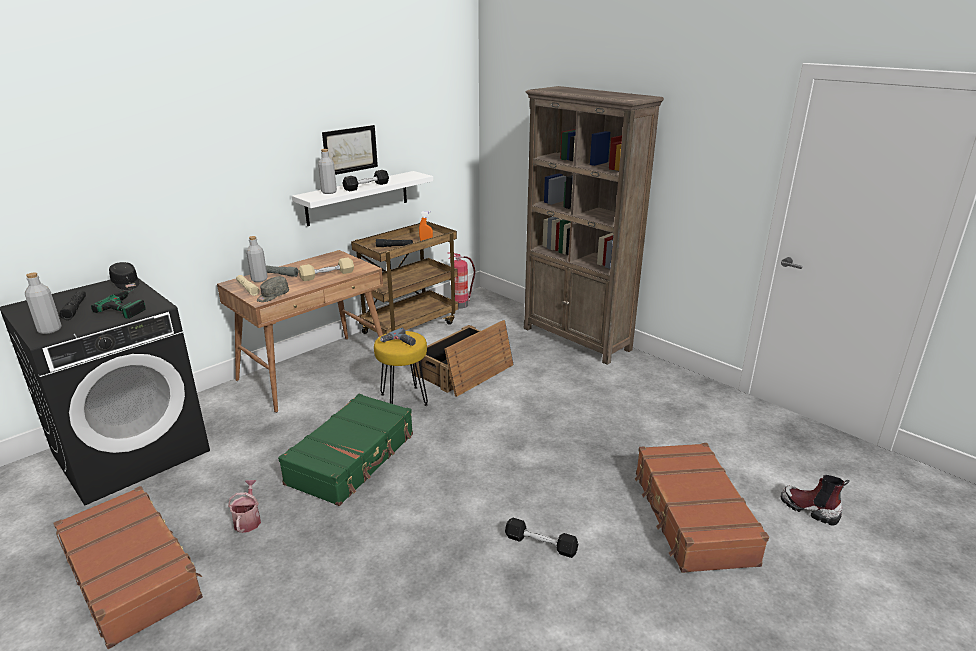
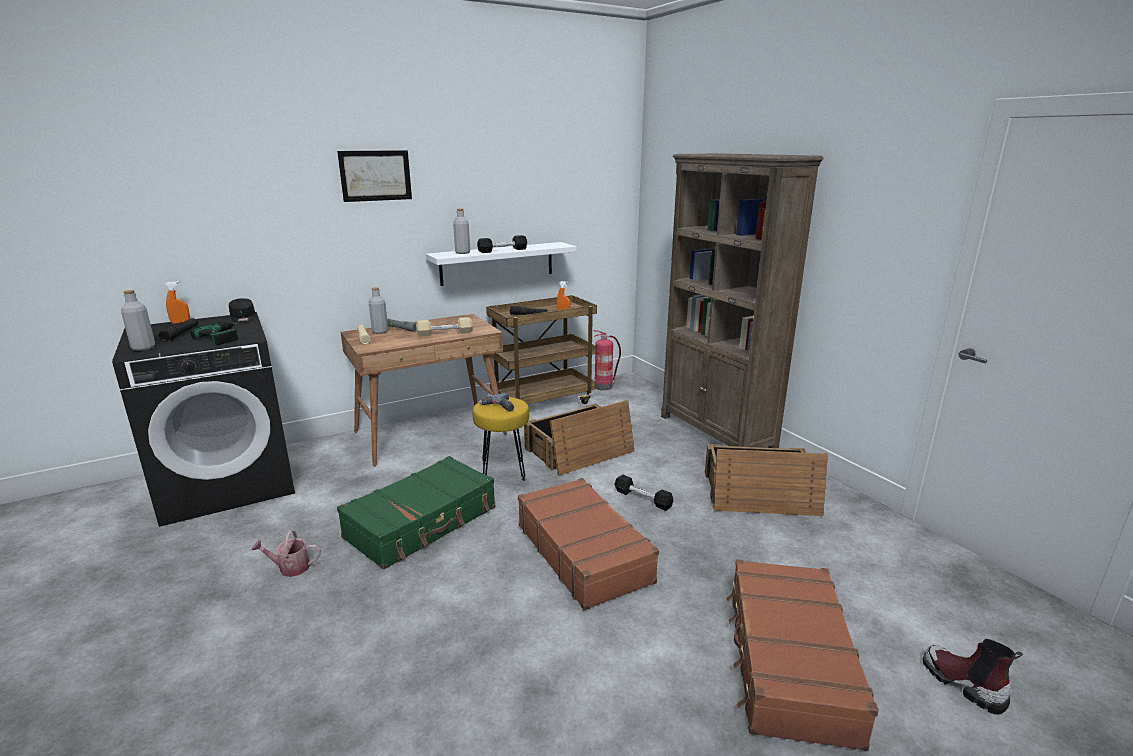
camera: 15 degrees right, 5 degrees down
brown suitcase [53,486,203,649] -> brown suitcase moved to [518,478,659,610]
watering can [228,480,261,533] -> watering can turned 105 degrees counterclockwise [251,531,321,577]
grey cap [257,276,289,302] -> none
picture [322,125,378,175] -> picture moved to [337,150,412,202]
black dumbbell [505,518,578,558] -> black dumbbell moved to [614,475,674,511]
none -> orange spray bottle [165,281,190,324]
none -> crate [705,444,828,516]

